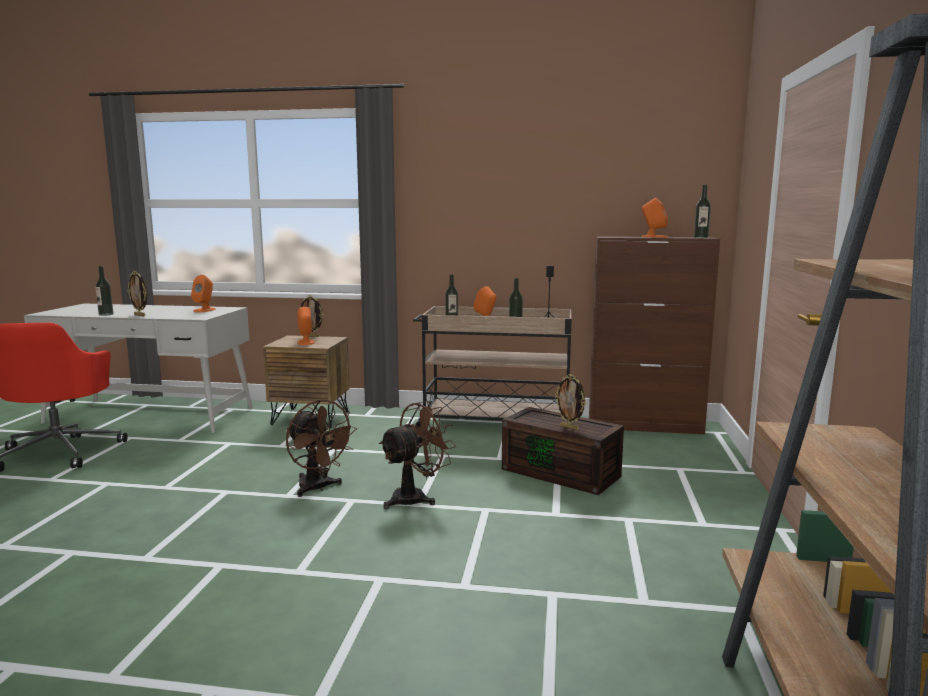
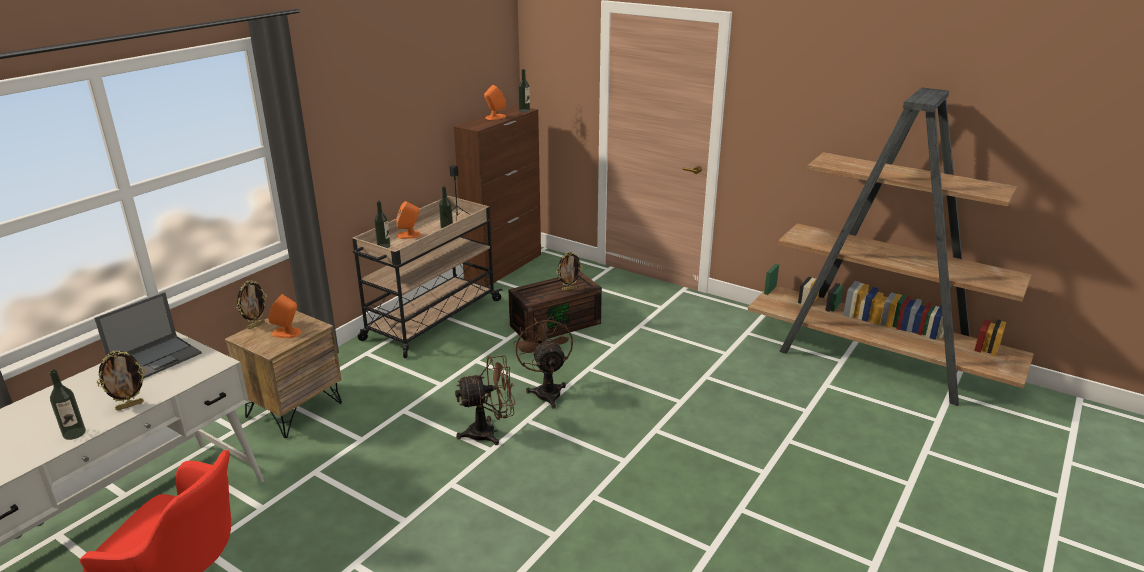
camera: 65 degrees left, 15 degrees up
orange speaker [191,275,216,312] -> laptop [94,292,202,379]

